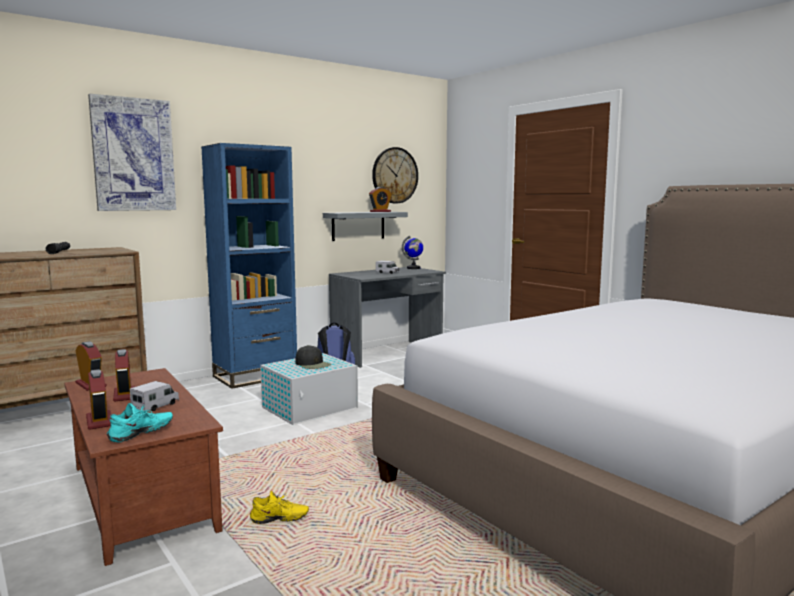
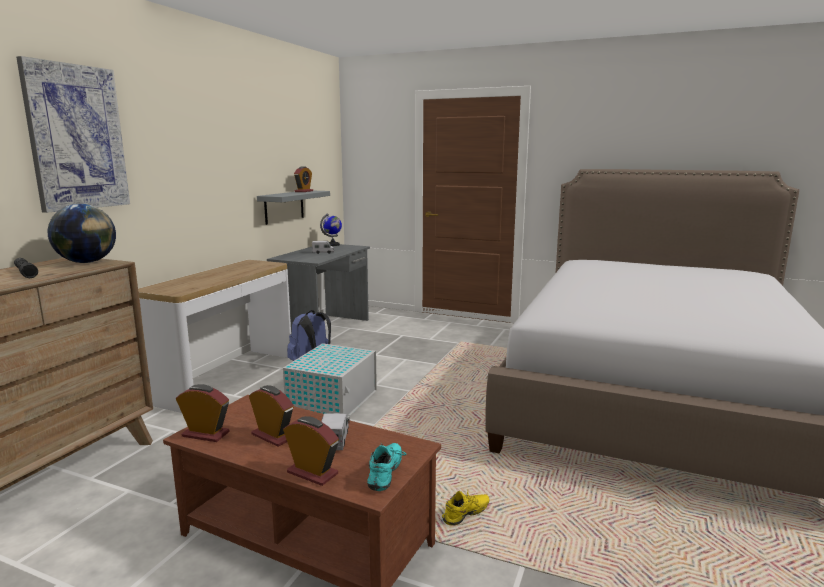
camera: 30 degrees left, 5 degrees up
blue bookcase [201,143,297,389] -> console table [138,260,291,413]
black cap [295,345,331,369] -> none
wall clock [372,147,418,204] -> none
none -> globe [48,204,116,263]

